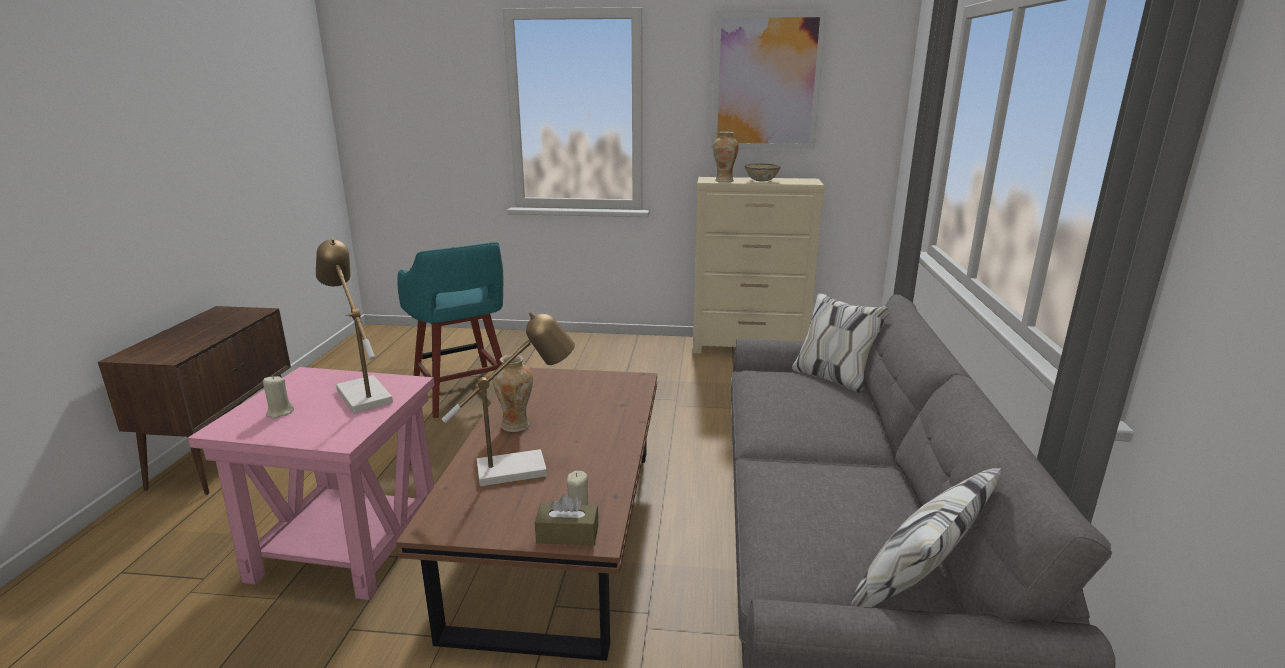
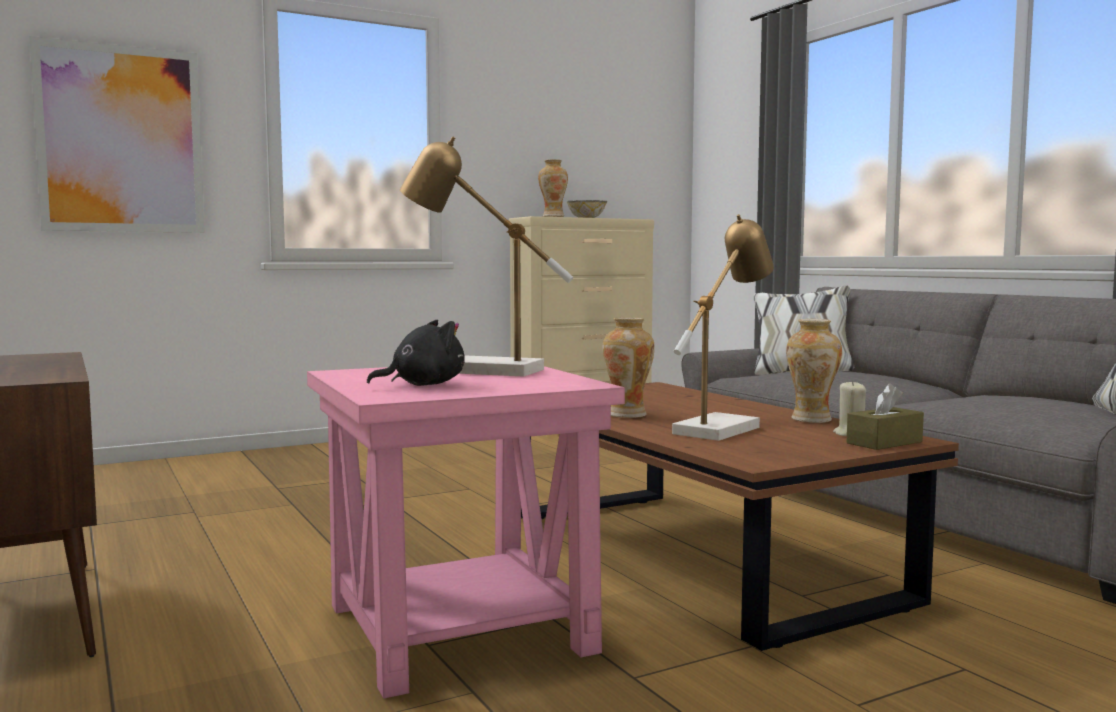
camera: 35 degrees left, 15 degrees down
beige candle [263,376,294,419] -> black plush toy [367,320,465,386]
turquoise stool [397,242,503,418] -> none
picture [711,11,827,150] -> picture moved to [29,36,205,233]
none -> vase [786,319,842,423]

